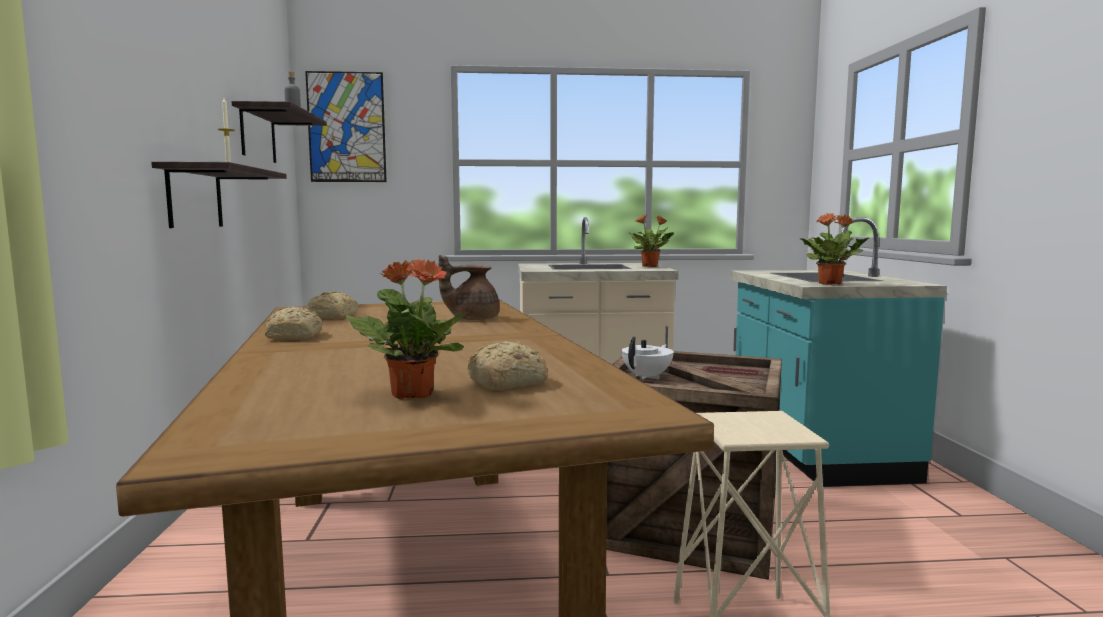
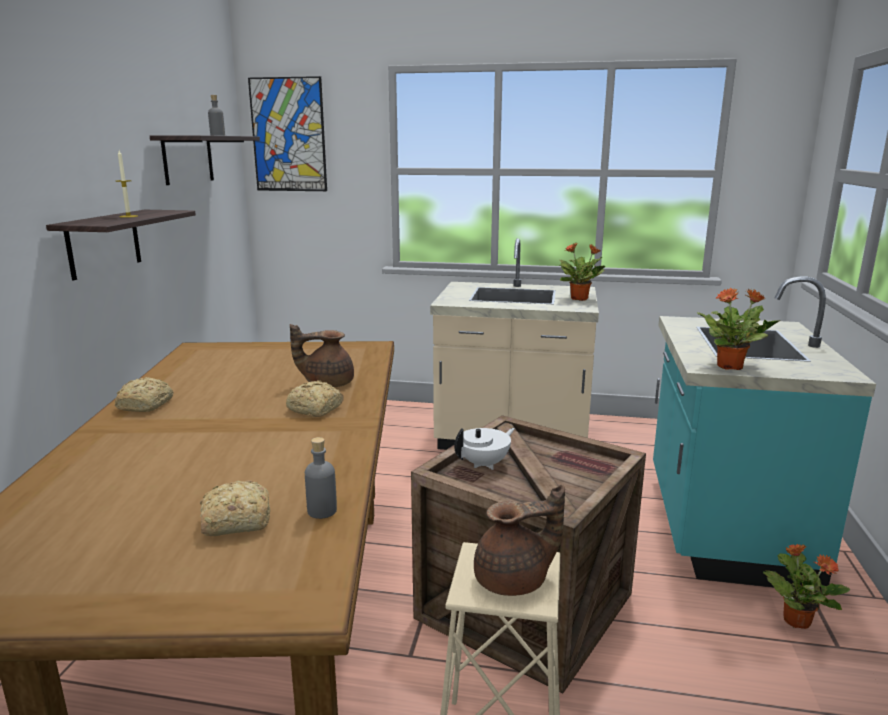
camera: 15 degrees right, 10 degrees up
bread [307,291,358,319] -> bread moved to [286,380,344,417]
potted plant [345,259,469,400] -> potted plant moved to [763,544,850,629]
none -> grey bottle [305,437,337,519]
none -> brown teapot [474,484,565,596]

